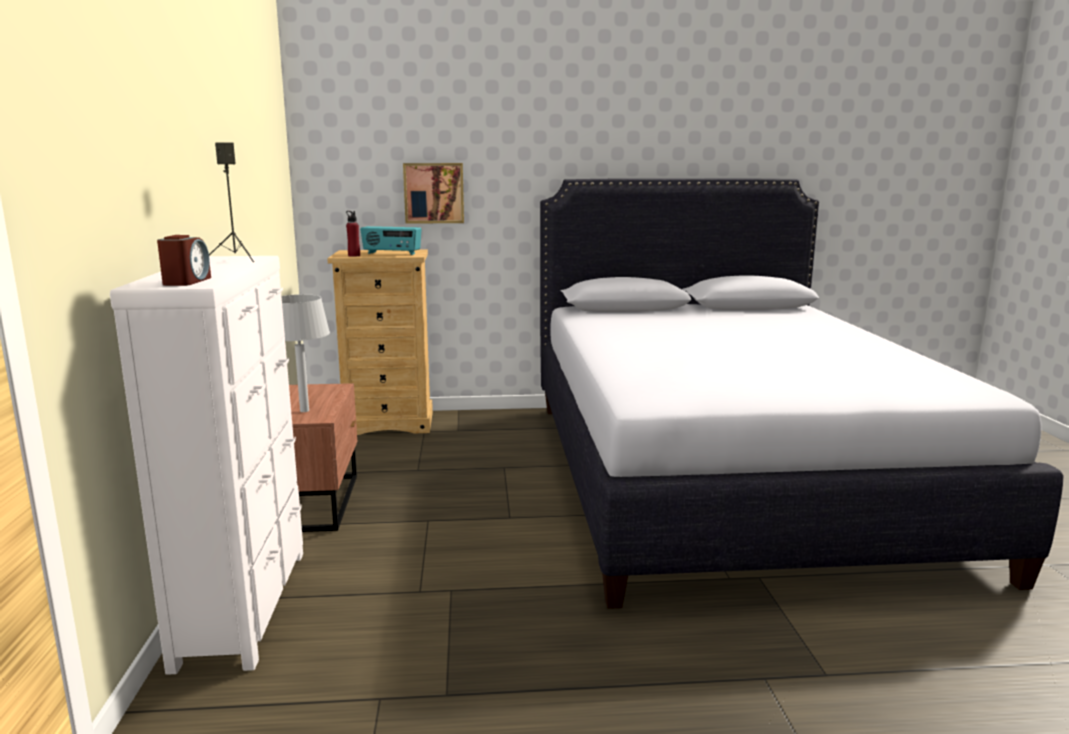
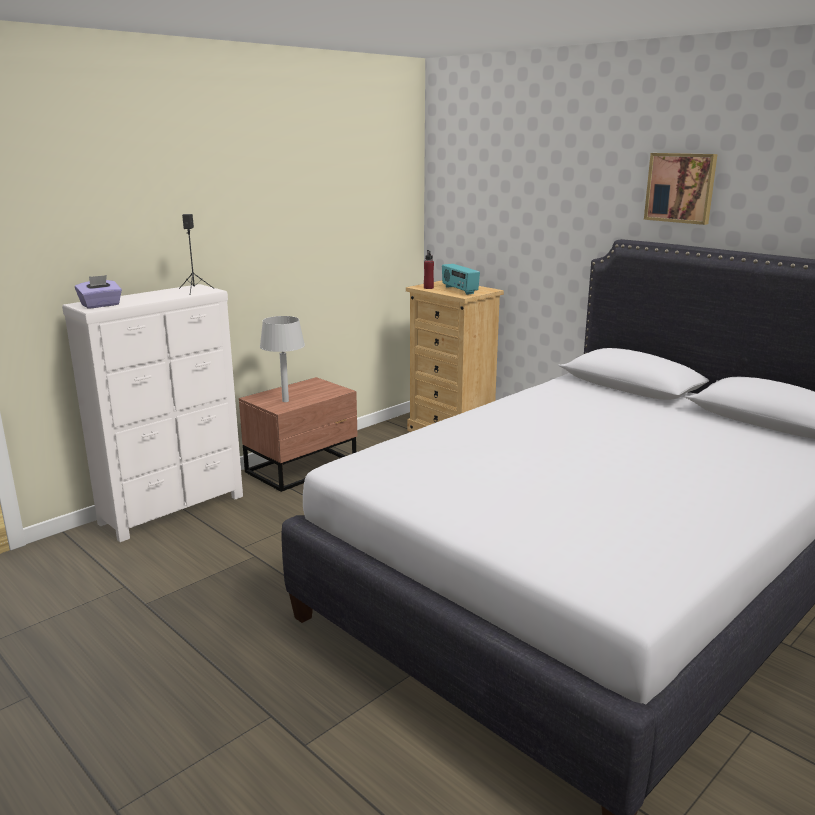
camera: 50 degrees right, 5 degrees up
alarm clock [157,235,211,286] -> purple tissue box [75,275,122,309]
picture [403,163,464,224] -> picture moved to [644,153,717,225]

